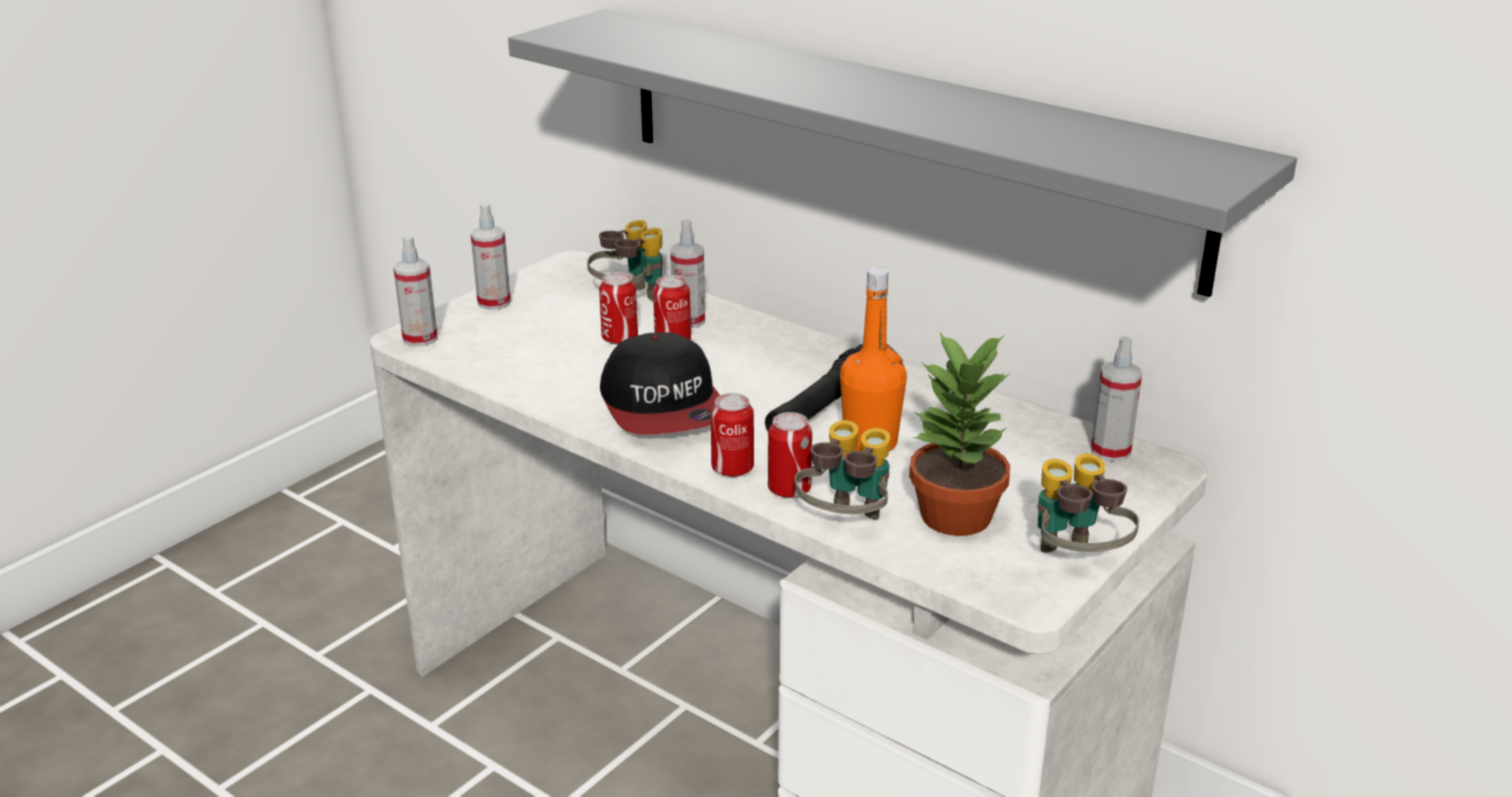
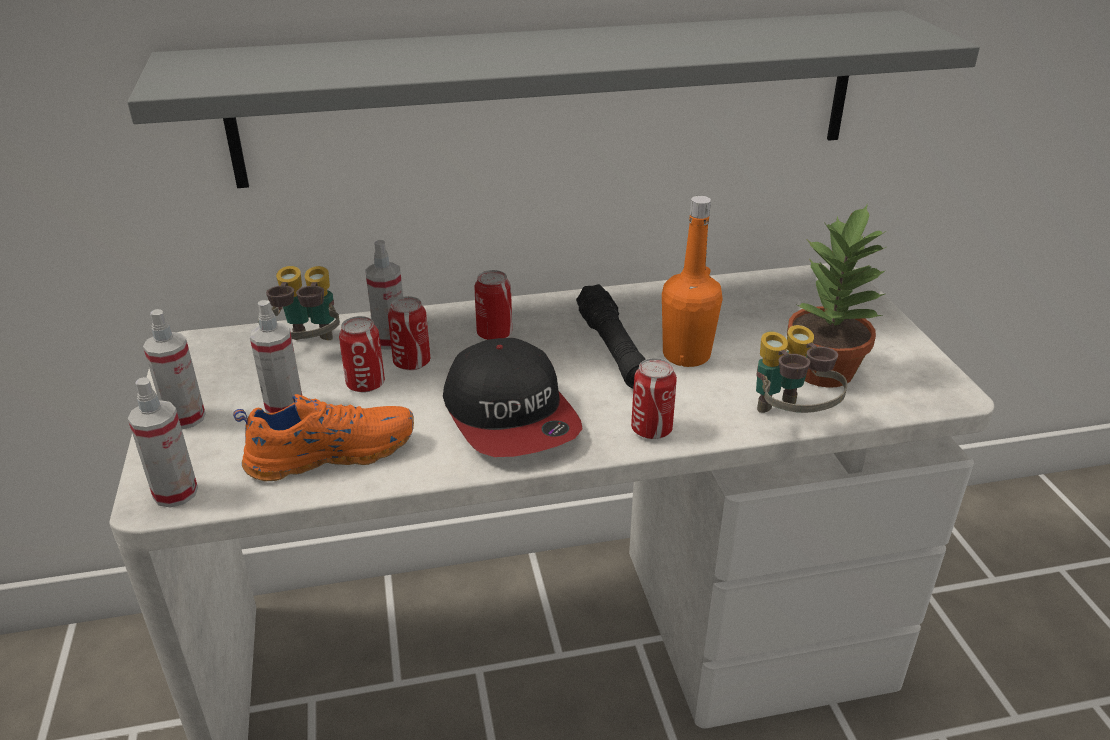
camera: 50 degrees left, 5 degrees up
cap [600,332,720,434] -> cap turned 45 degrees clockwise [443,338,582,457]
can [768,412,812,498] -> can moved to [474,270,512,340]
binoculars [1037,454,1139,553] -> none
spray bottle [1091,336,1142,462] -> spray bottle moved to [250,300,302,413]
none -> orange shoe [233,394,414,481]

